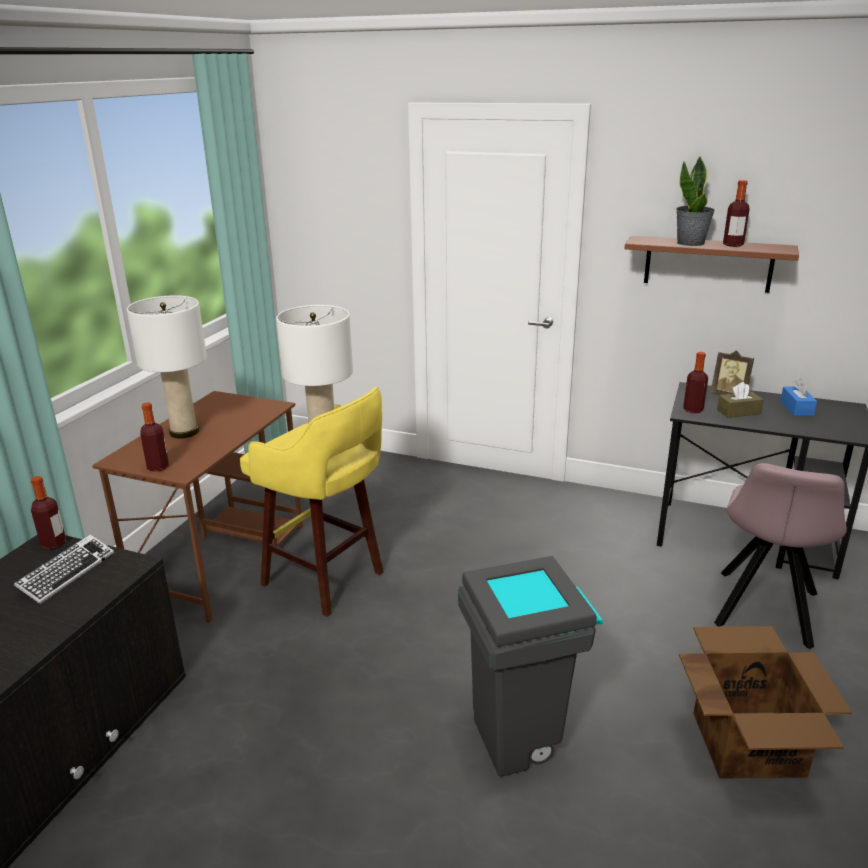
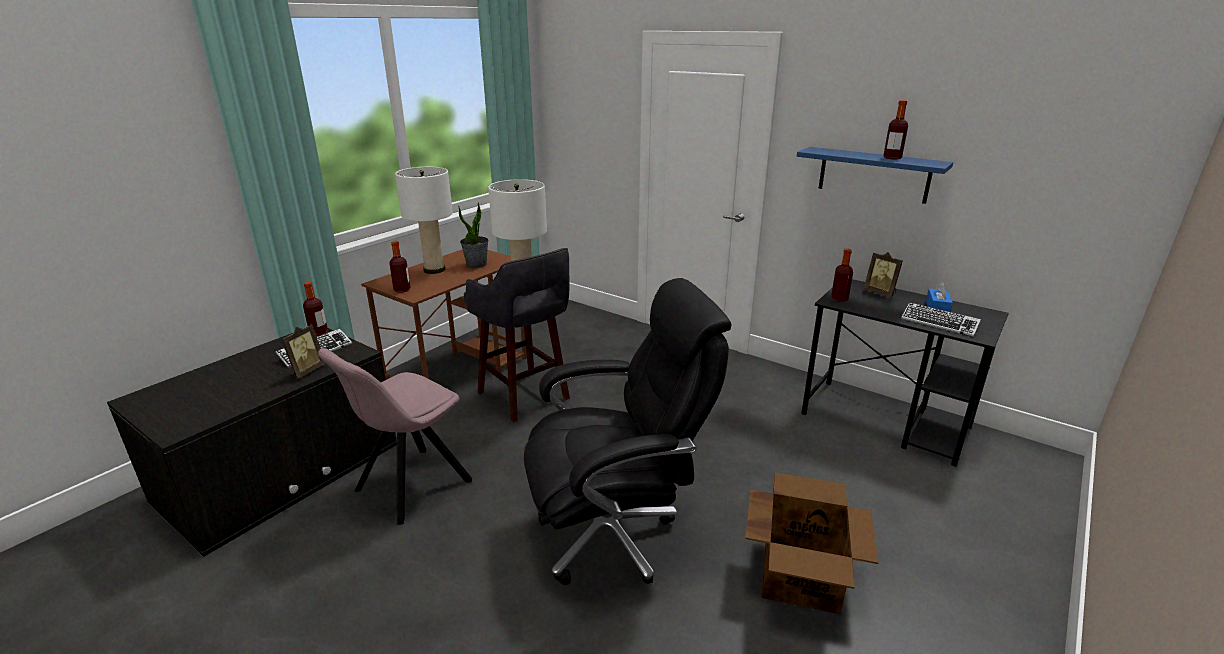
camera: 15 degrees right, 0 degrees up
yellow stool [240,387,384,617] -> grey stool [464,248,570,422]
grey trash can [458,556,603,776] -> black office chair [524,278,731,585]
brown shelf [625,236,799,293] -> blue shelf [797,147,953,204]
potted plant [676,157,715,246] -> potted plant moved to [458,202,489,268]
pink chair [714,463,847,649] -> pink chair moved to [318,348,472,525]
brown tissue box [717,382,764,418] -> none
none -> picture frame [282,324,325,379]
none -> keyboard [901,302,981,337]

